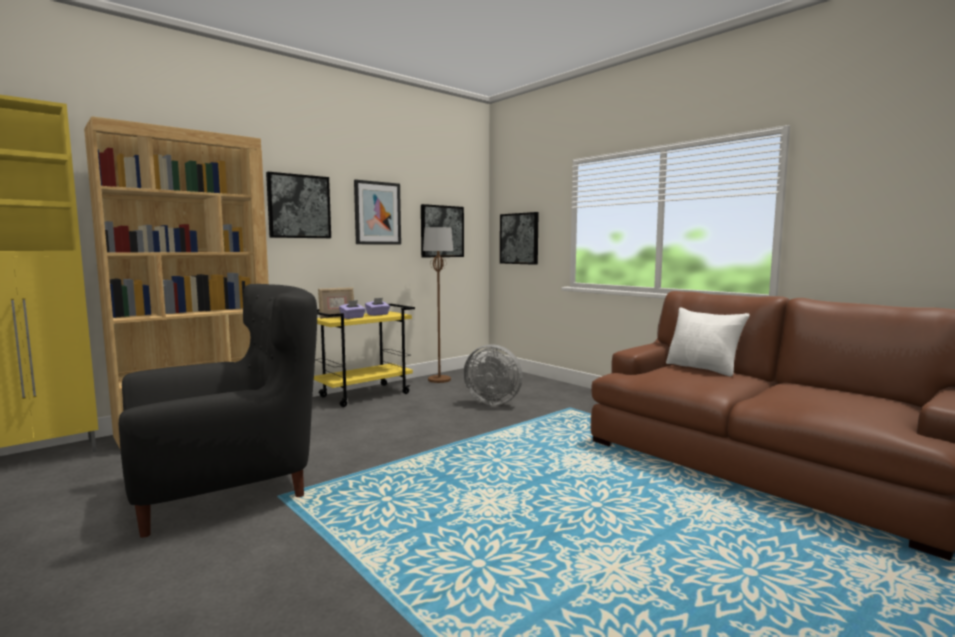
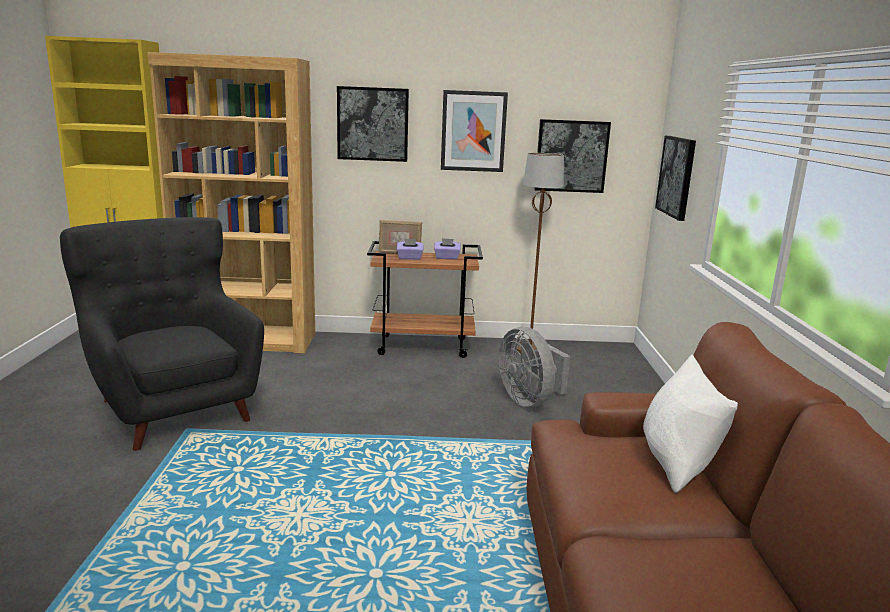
camera: 40 degrees right, 10 degrees up
black armchair [119,284,317,538] -> black armchair turned 135 degrees counterclockwise [60,217,264,451]
yellow cart [314,304,415,407] -> brown cart [367,241,483,358]

